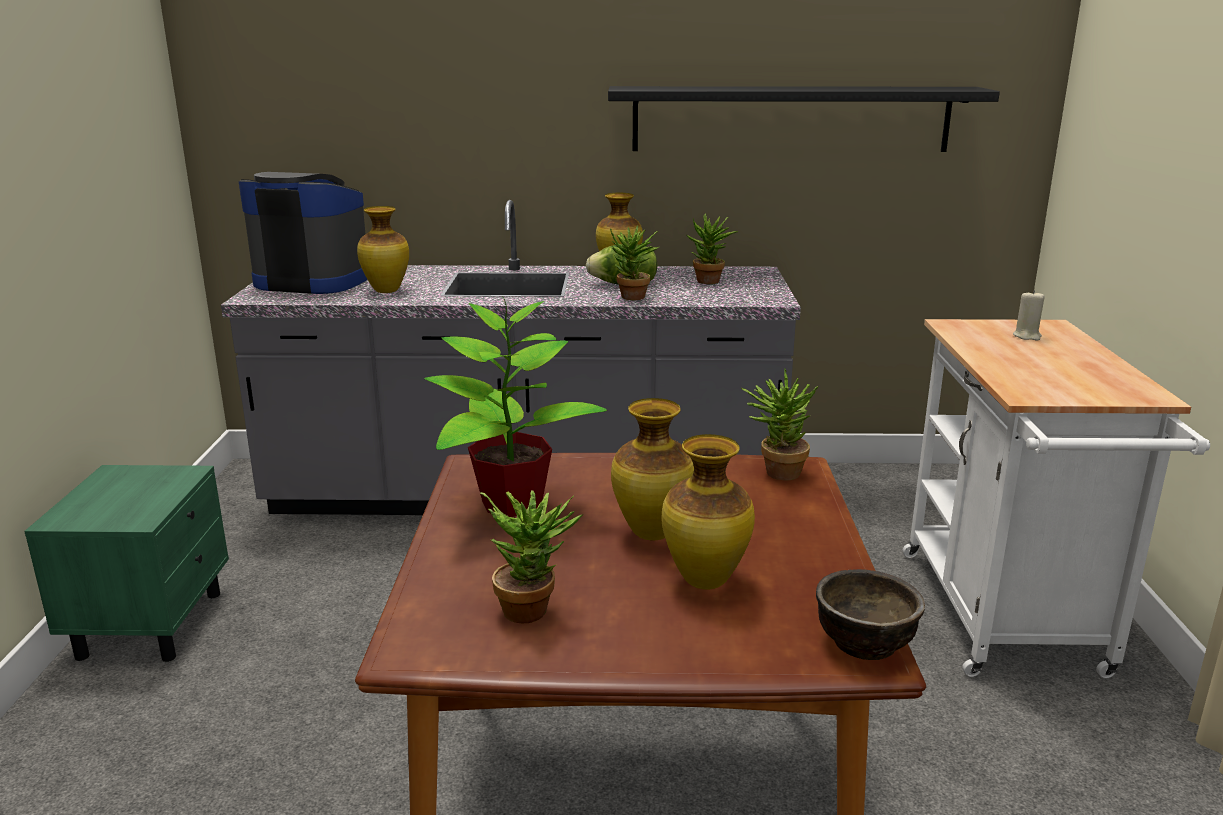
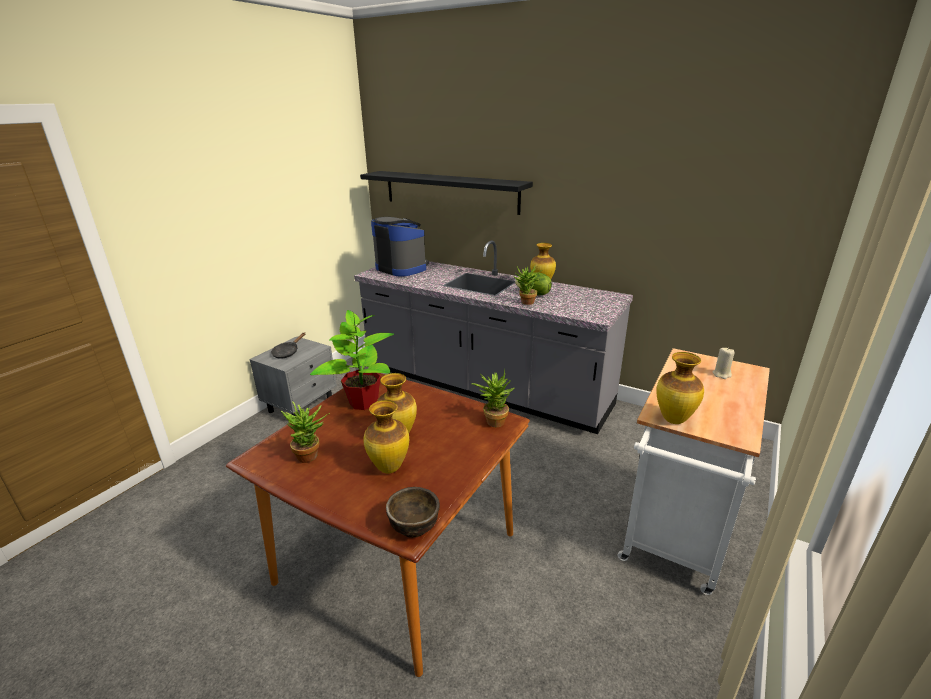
camera: 30 degrees right, 5 degrees up
green nightstand [24,465,229,662] -> grey nightstand [250,336,337,416]
vase [357,206,409,293] -> vase moved to [656,352,704,424]
black shelf [608,86,1000,152] -> black shelf moved to [360,171,533,215]
potted plant [686,214,738,284] -> none
none -> black frying pan [271,332,305,359]

